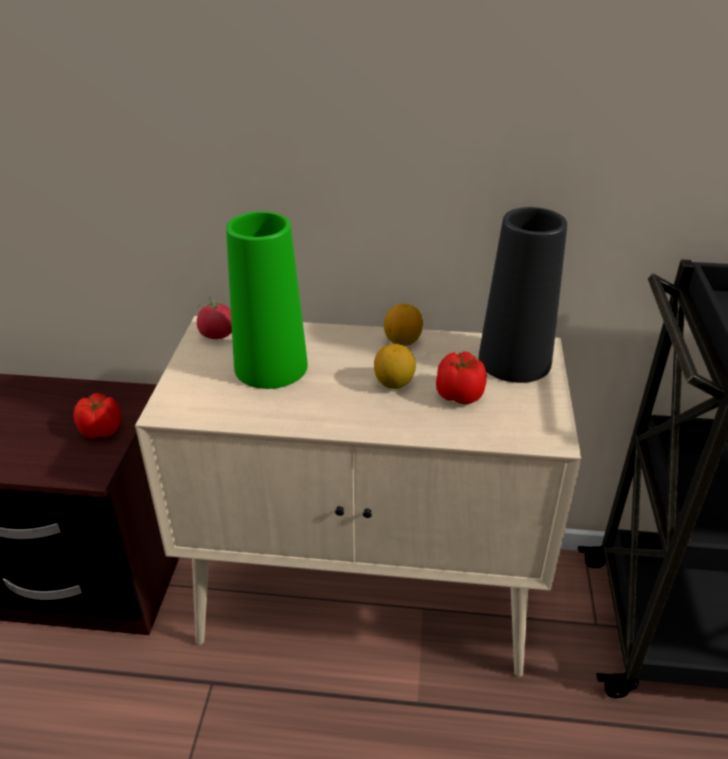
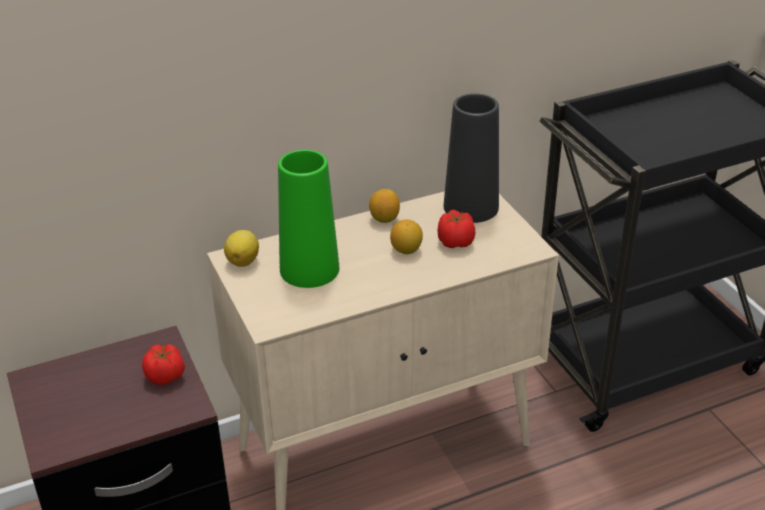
camera: 30 degrees left, 0 degrees up
tomato [197,297,232,339] -> lemon [224,230,259,267]

